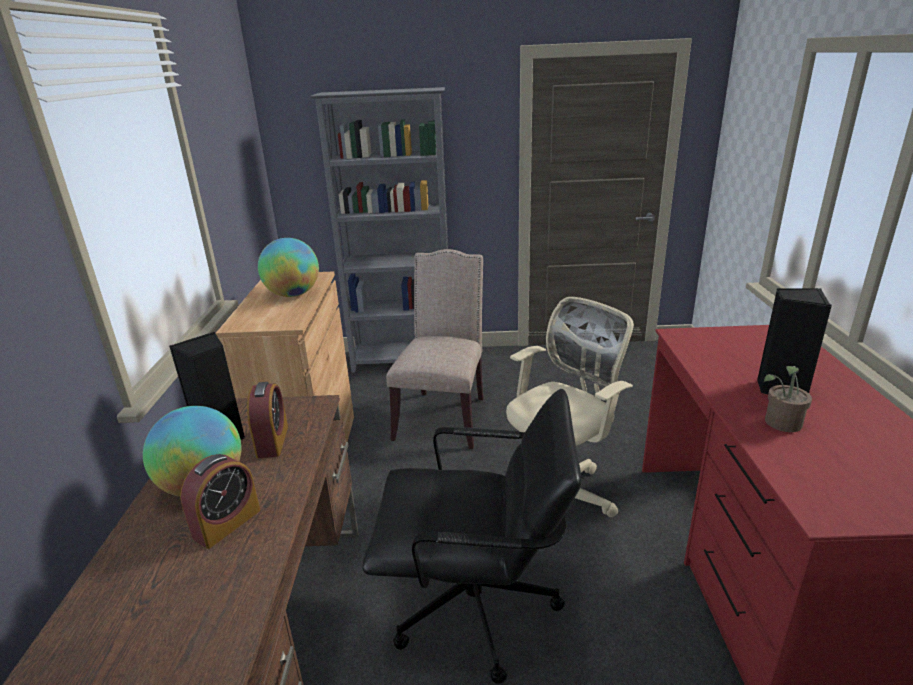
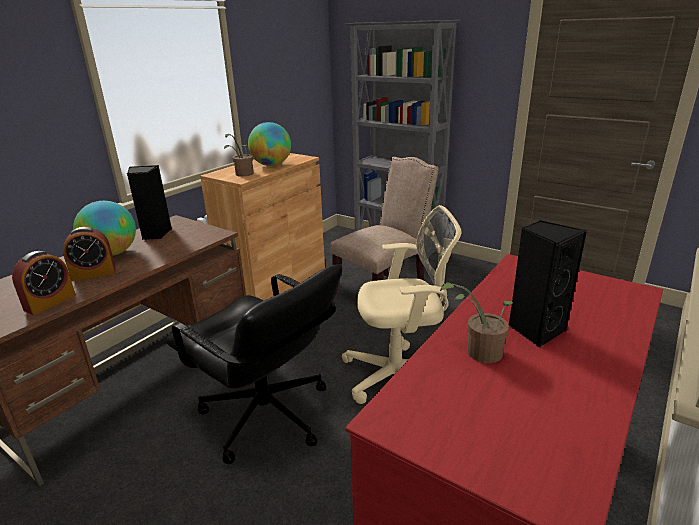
camera: 35 degrees right, 0 degrees up
alarm clock [247,382,288,458] -> alarm clock moved to [12,251,76,315]
none -> potted plant [224,134,254,177]

